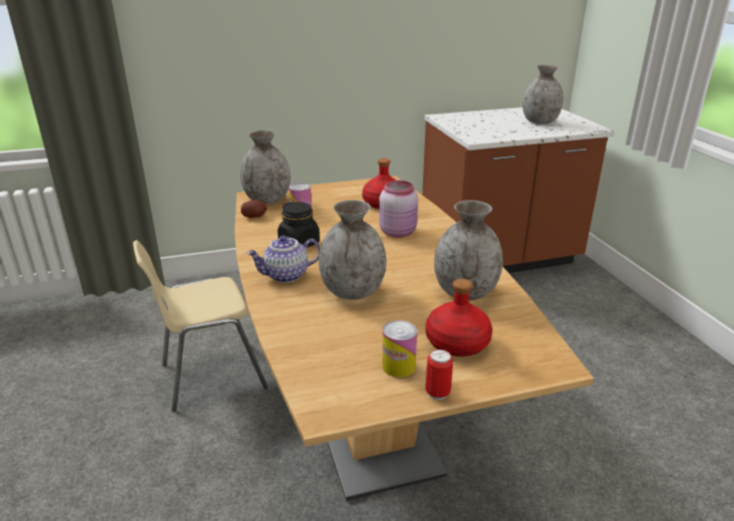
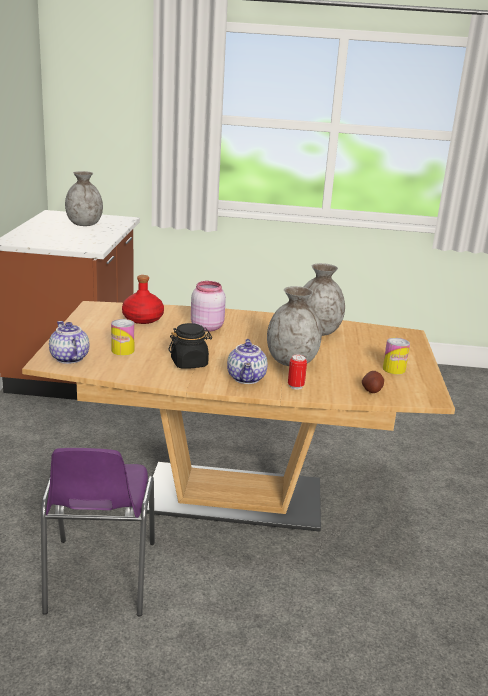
camera: 70 degrees left, 5 degrees down
beige chair [133,240,268,412] -> purple chair [41,448,155,616]
grey vase [240,130,291,204] -> teapot [49,321,89,364]
potato [241,200,267,218] -> potato moved to [362,371,384,393]
can [425,349,453,400] -> can moved to [288,354,307,390]
red bottle [426,279,492,356] -> none

